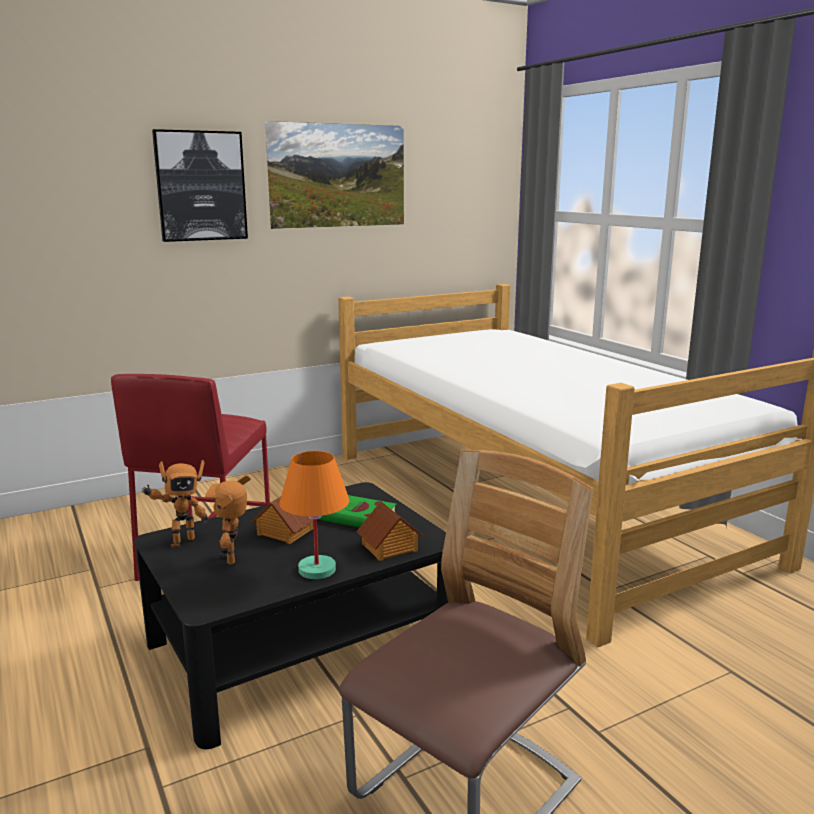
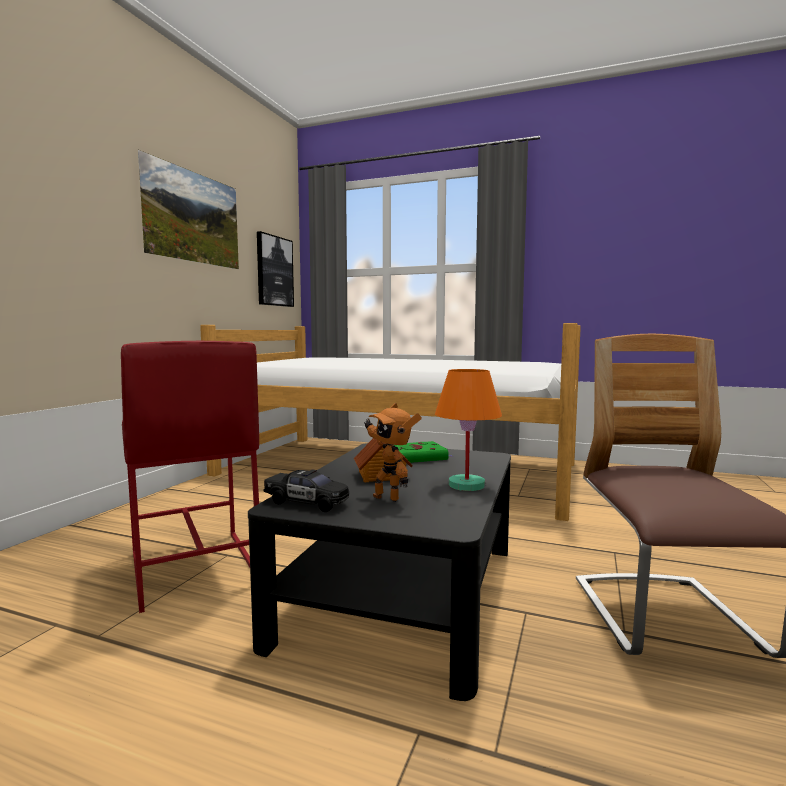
camera: 40 degrees left, 10 degrees down
toy robot [141,460,208,548] -> black toy car [263,469,349,512]
picture [152,129,248,242] -> picture moved to [257,231,294,307]
toy house [356,501,425,561] -> none

